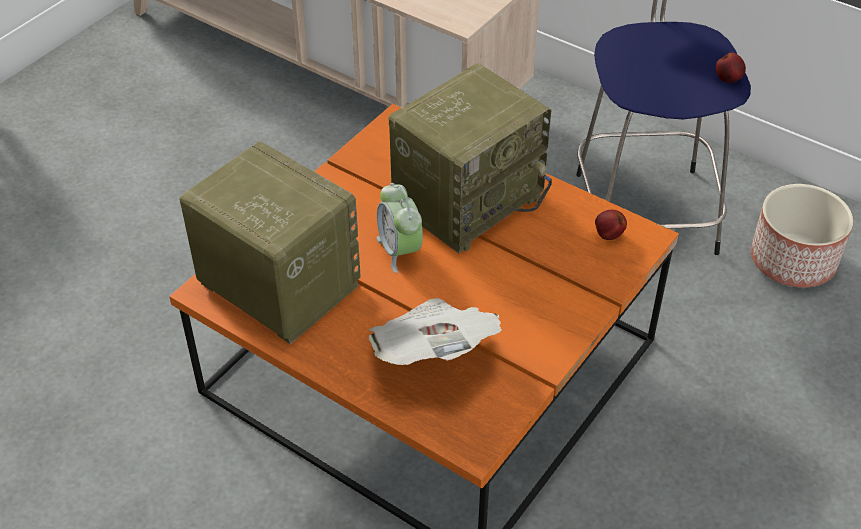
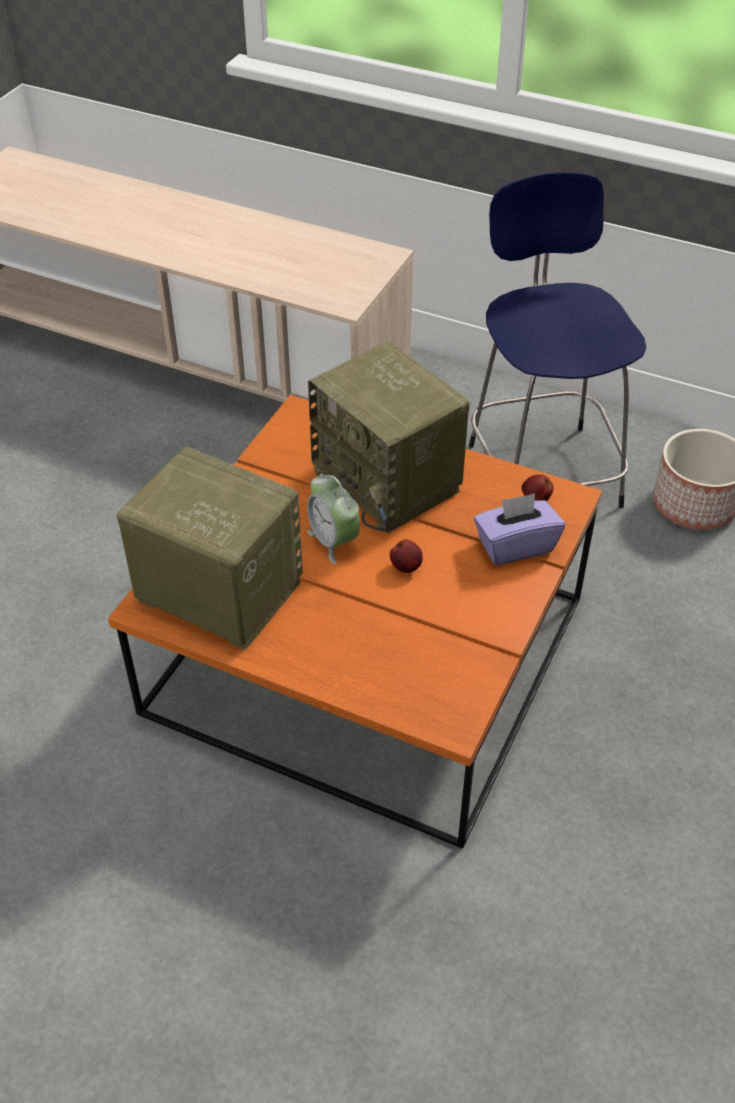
camera: 10 degrees left, 0 degrees up
newspaper [369,298,502,365] -> none
radio [389,64,552,253] -> radio turned 105 degrees clockwise [308,342,470,534]
apple [716,52,746,83] -> apple moved to [390,539,423,573]
none -> purple tissue box [474,493,565,565]

